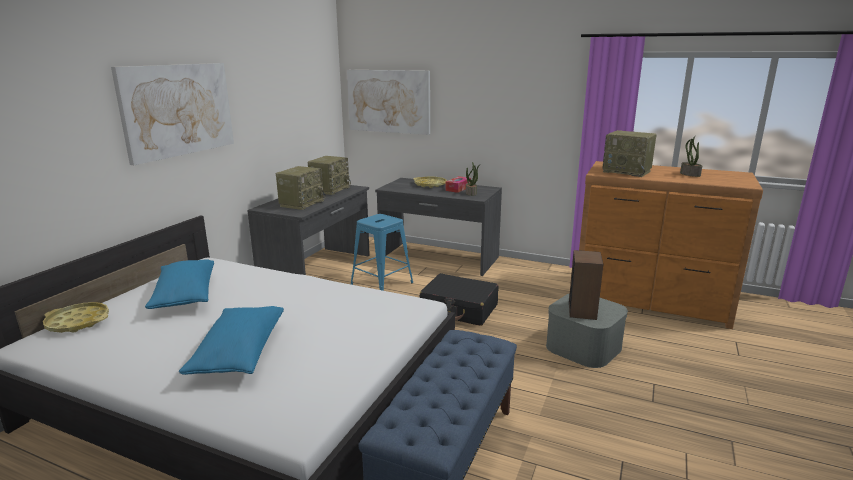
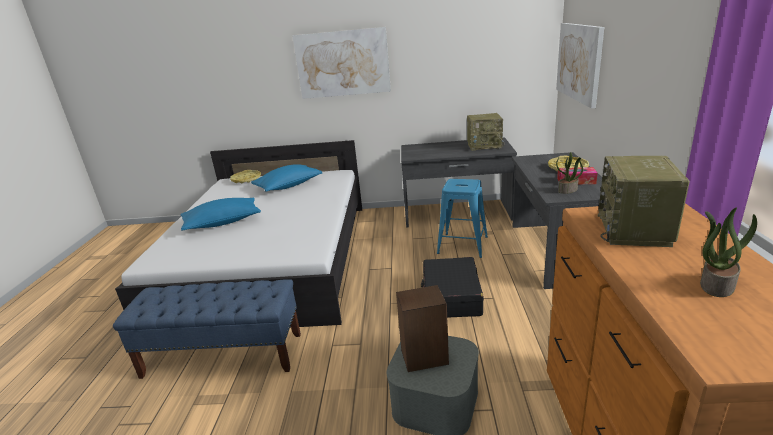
camera: 70 degrees right, 5 degrees up
radio [276,166,325,210] -> none

